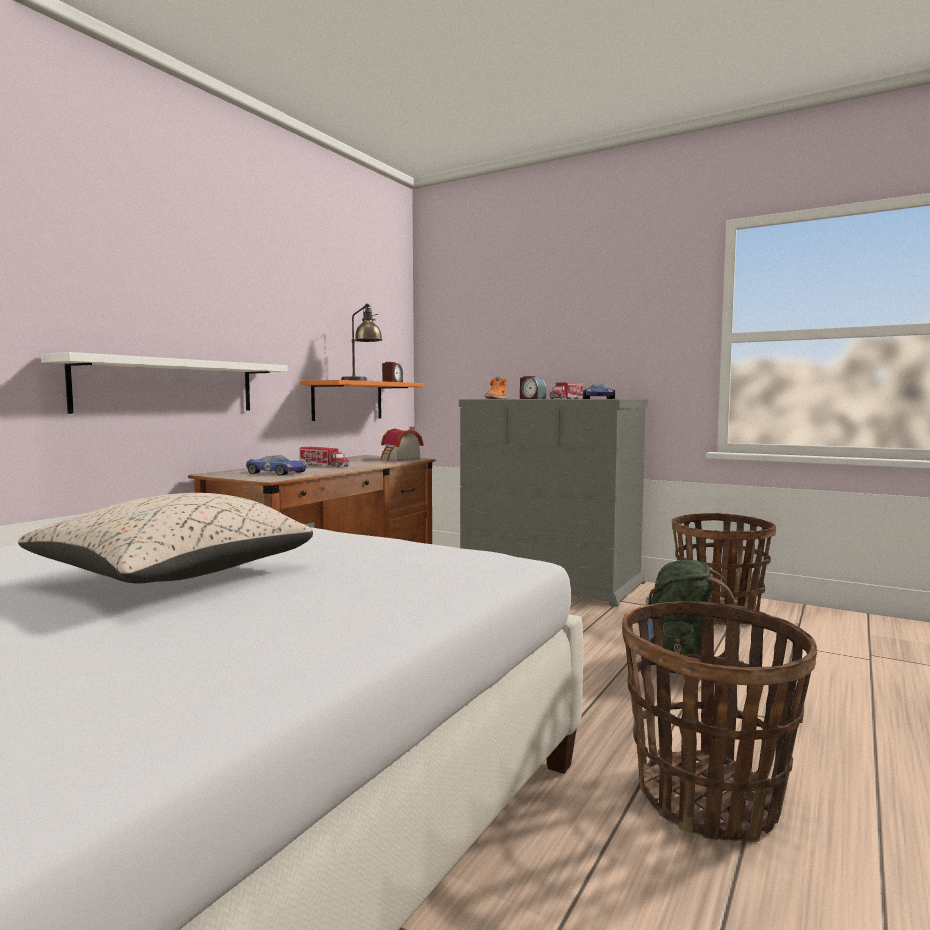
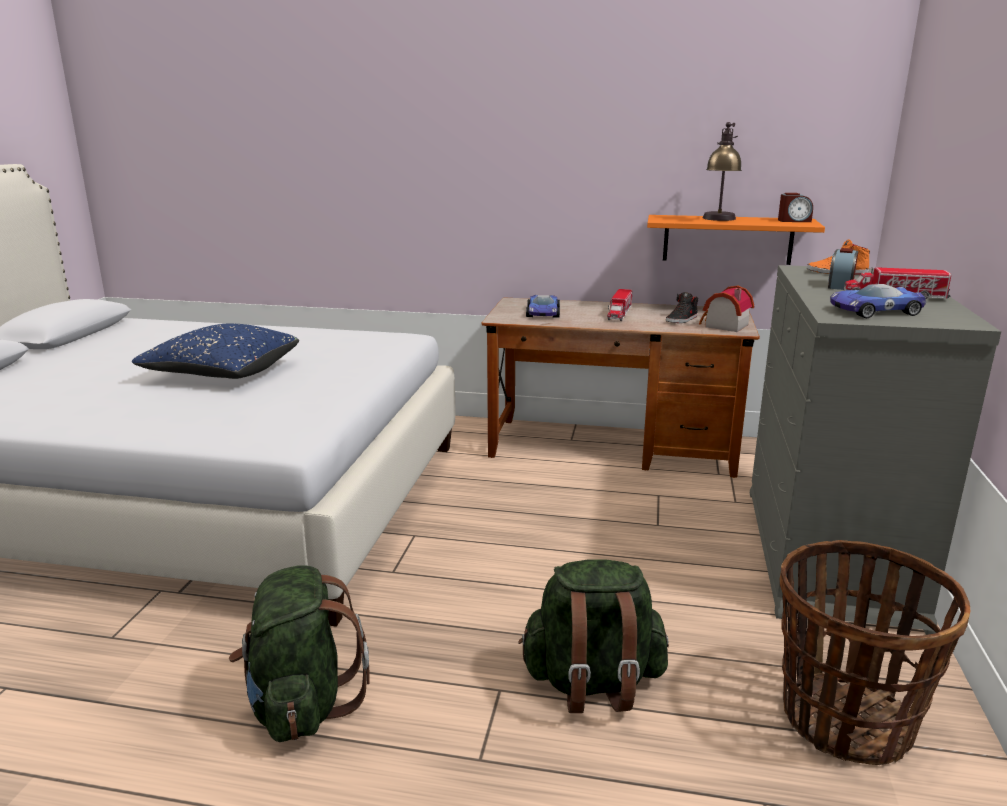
camera: 70 degrees right, 15 degrees up
beige pillow [18,493,313,583] -> blue pillow [132,324,299,379]
white shelf [41,352,288,414] -> none
basket [622,601,817,842] -> green backpack [229,565,370,742]
none -> black shoe [666,292,698,323]

